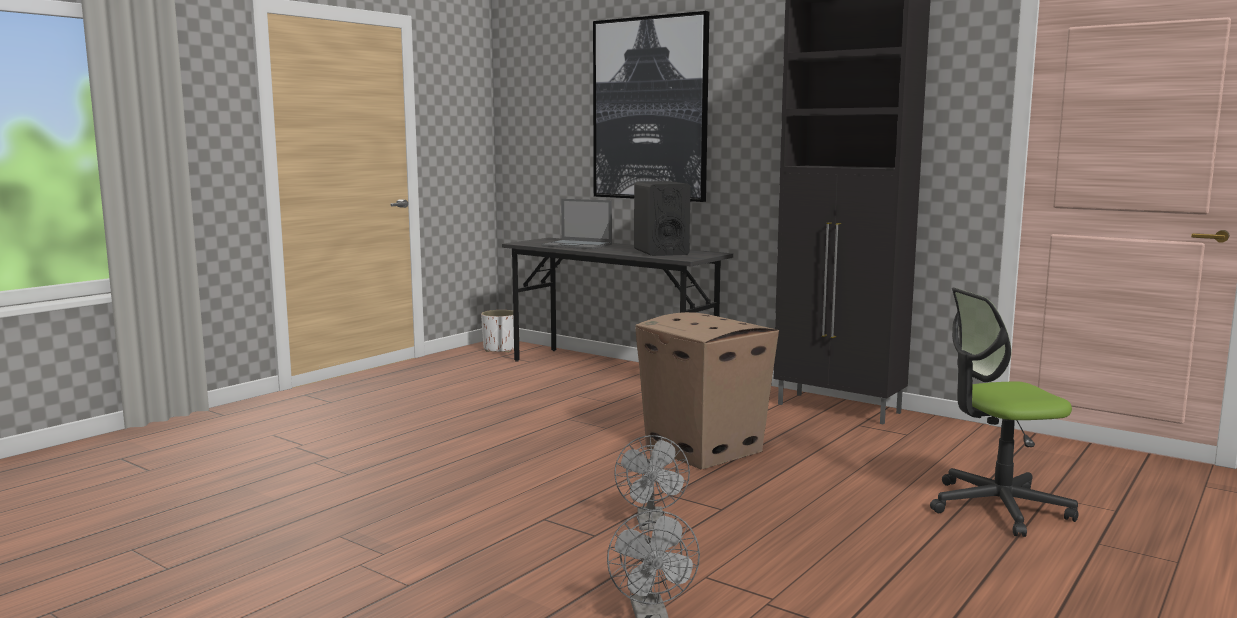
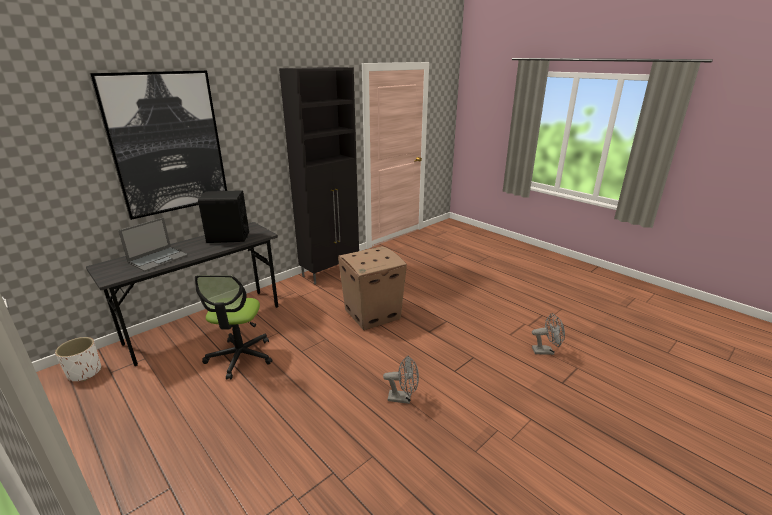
camera: 80 degrees left, 15 degrees up
grey fan [614,435,690,530] -> grey fan moved to [383,355,419,404]
office chair [930,288,1078,537] -> office chair moved to [195,275,273,379]

